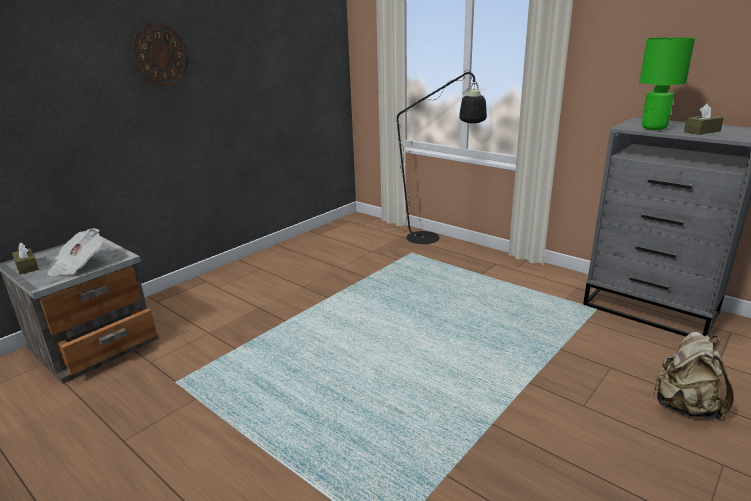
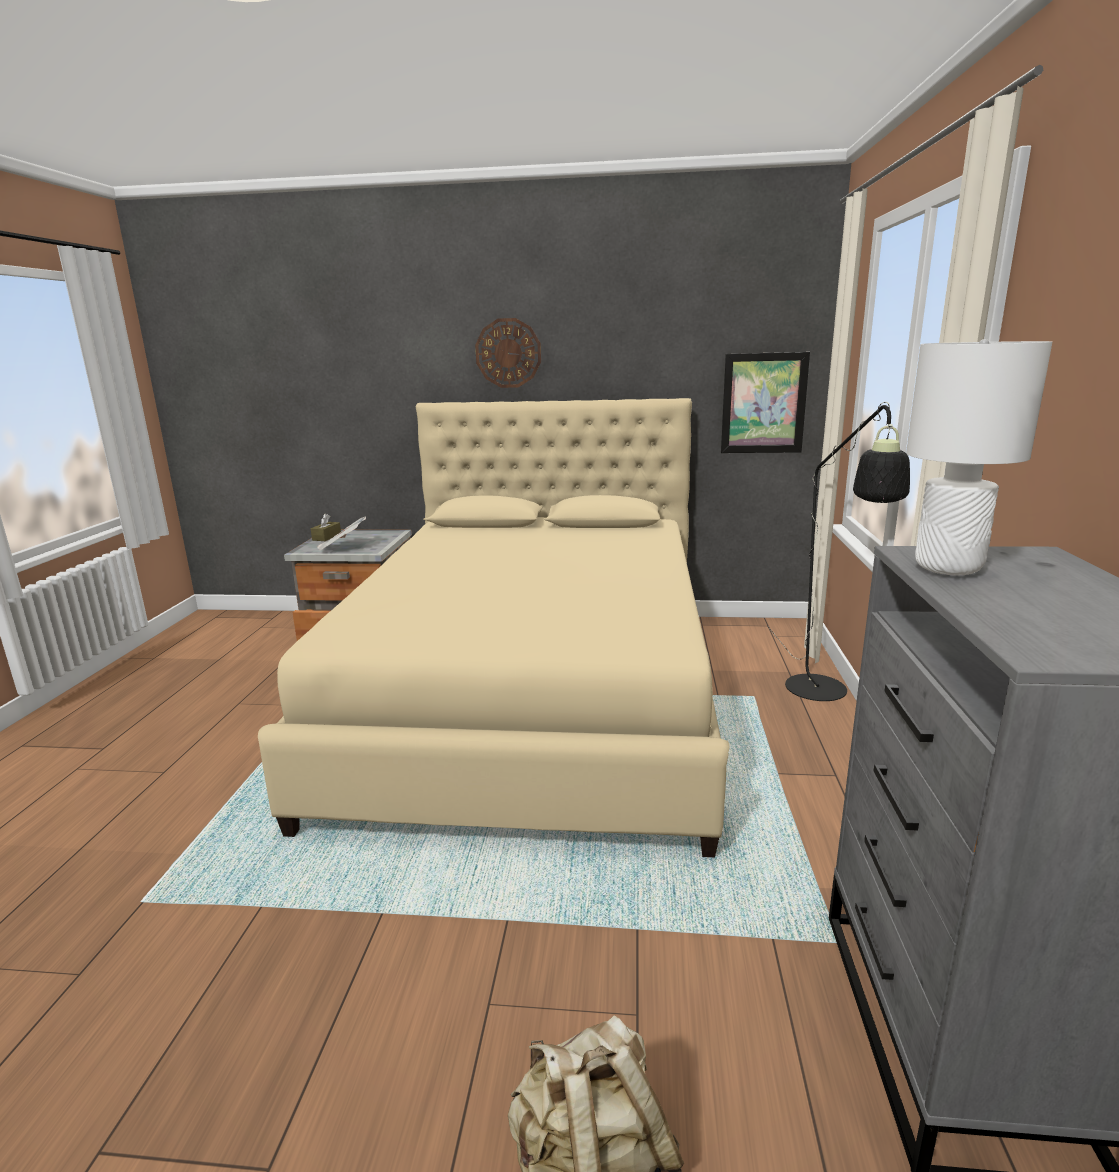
camera: 55 degrees right, 5 degrees down
green table lamp [639,37,695,130] -> white table lamp [906,339,1052,575]
brown tissue box [684,104,724,135] -> none
none -> beige bed [258,398,729,857]
none -> picture [721,352,810,453]

